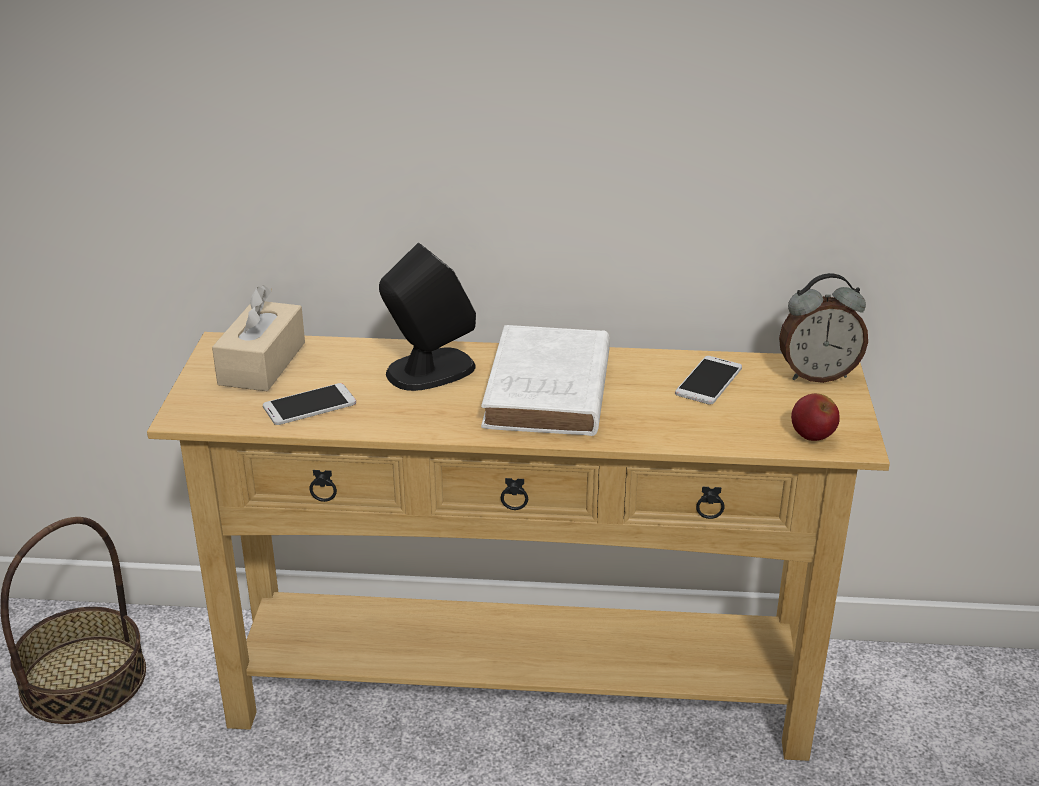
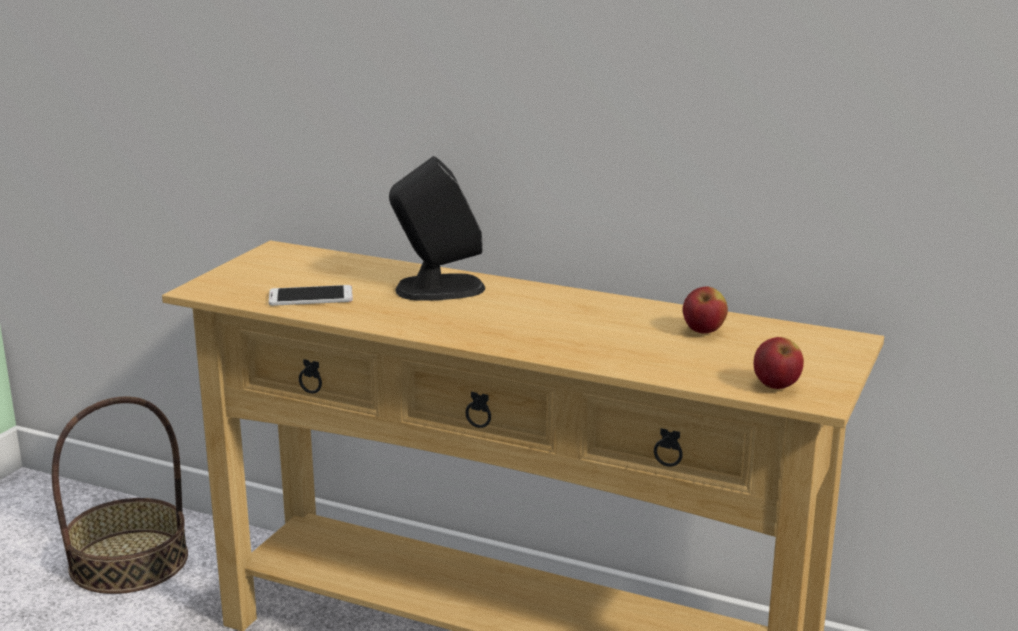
camera: 20 degrees right, 10 degrees down
beige tissue box [212,285,305,392] -> none
white book [481,325,610,436] -> none
phone [675,356,742,405] -> apple [683,287,728,334]
alarm clock [779,273,868,383] -> none

